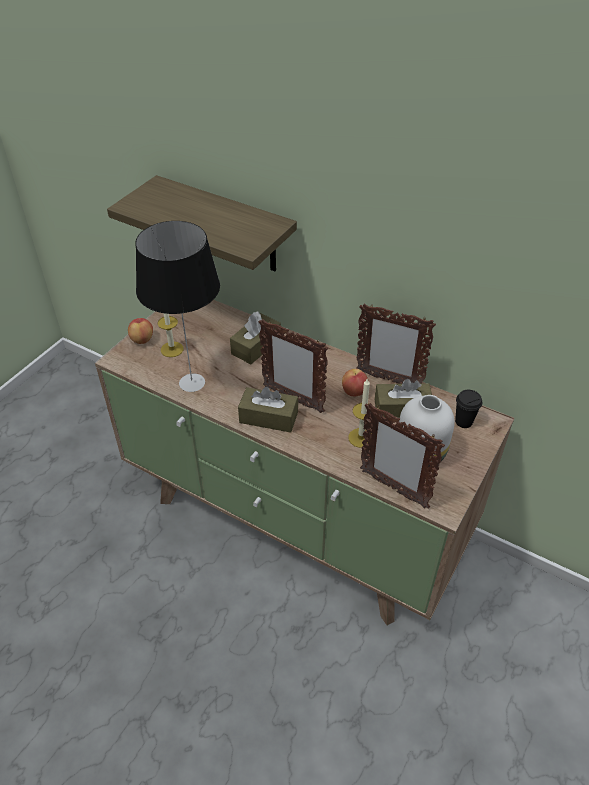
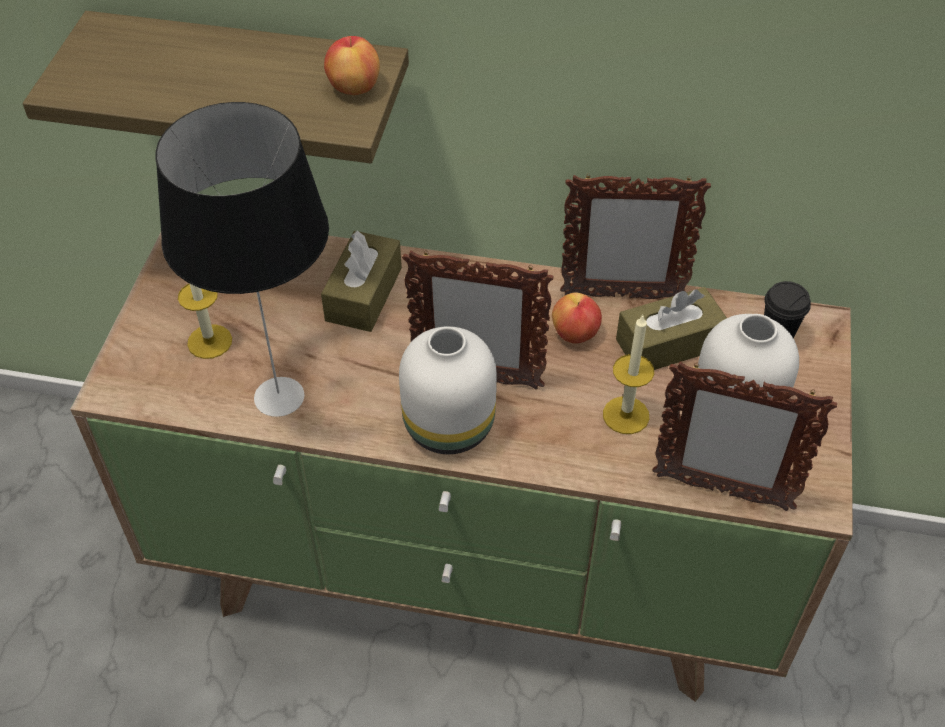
camera: 20 degrees left, 5 degrees up
apple [128,318,153,344] -> apple moved to [324,36,380,95]
brown tissue box [238,387,298,433] -> white vase [399,326,497,454]

